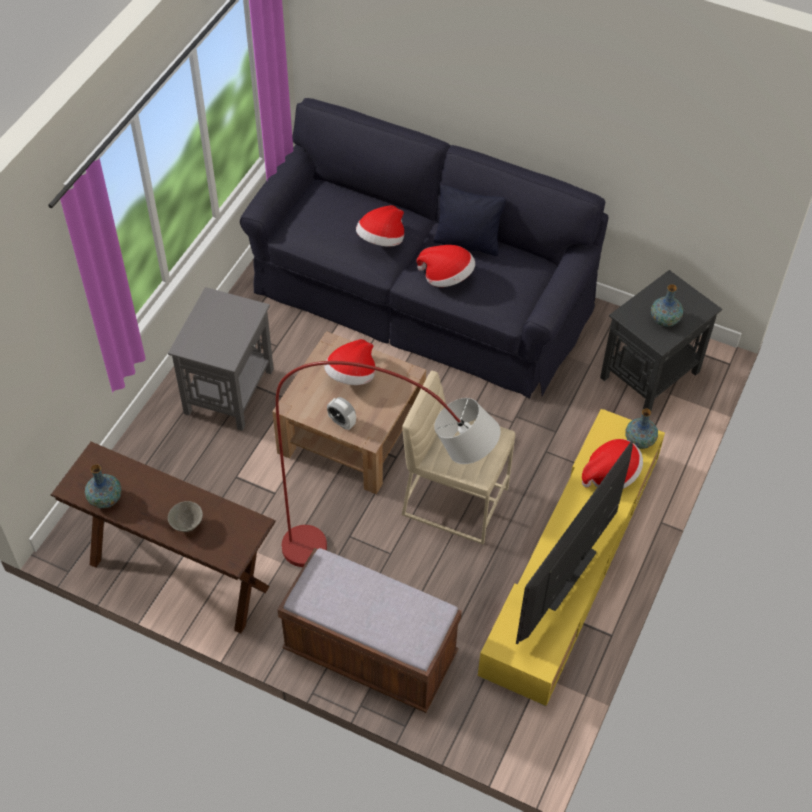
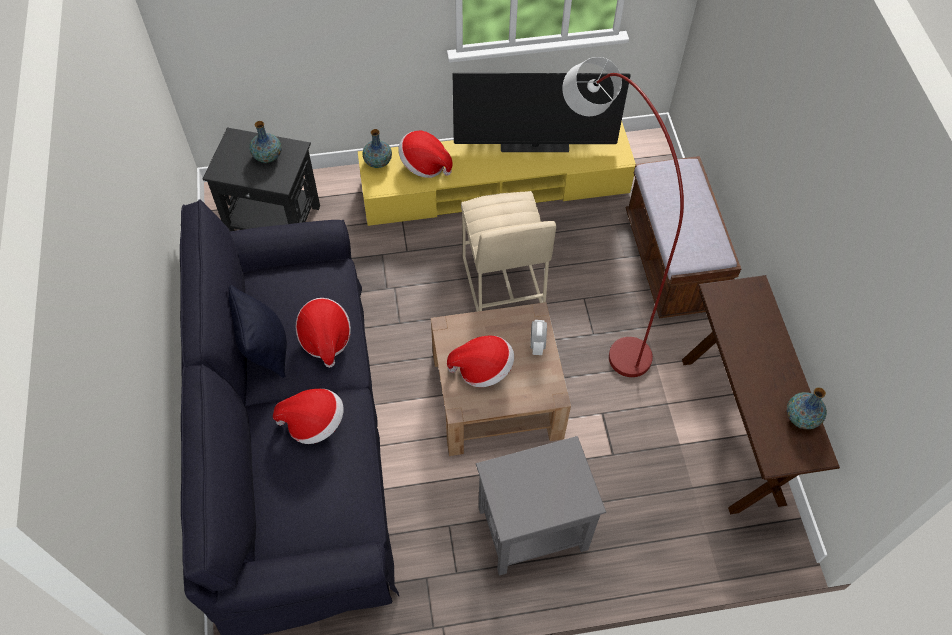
camera: 125 degrees left, 5 degrees up
grey bowl [168,501,203,532] -> none

